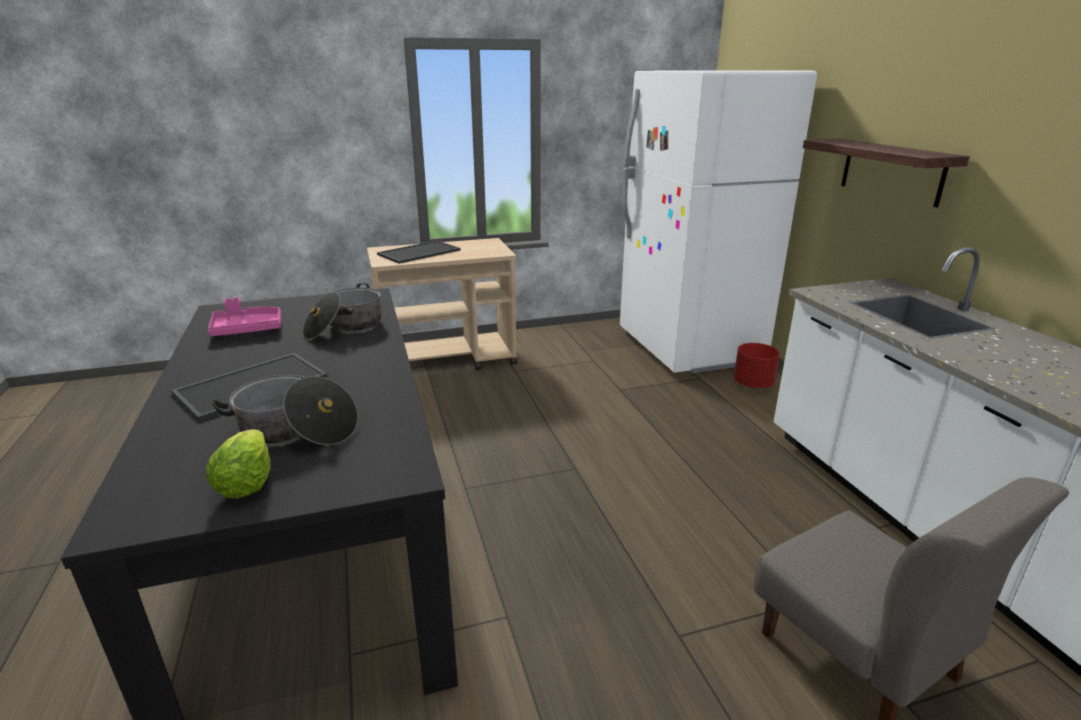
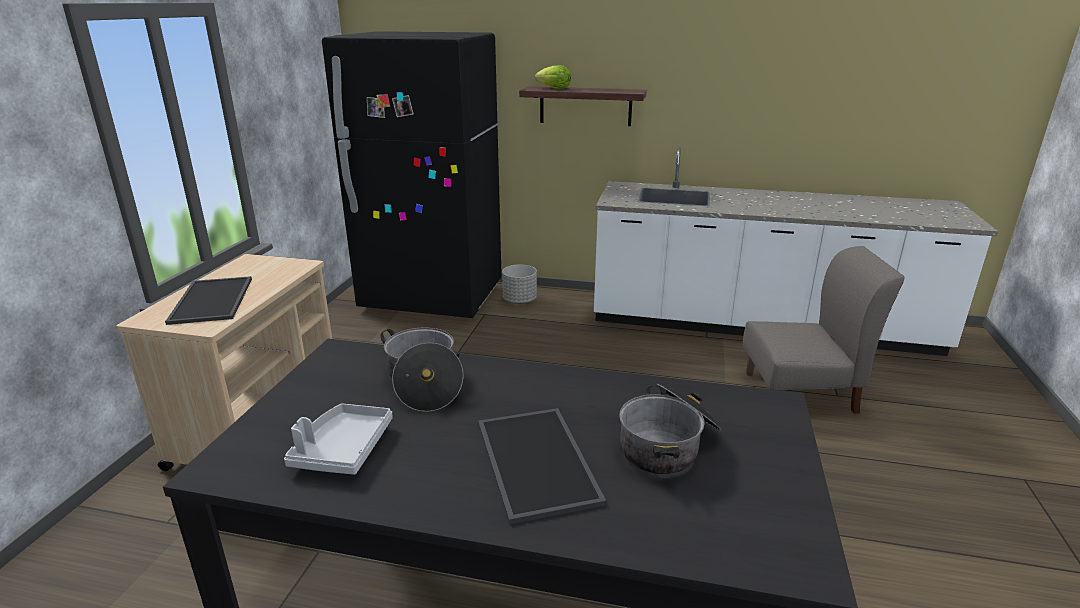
camera: 60 degrees left, 0 degrees up
lettuce [206,429,271,499] -> lettuce moved to [535,65,571,89]
pink tray [208,297,281,336] -> grey tray [284,403,393,475]
white fridge [620,70,817,373] -> black fridge [322,31,502,318]
red planter [734,343,780,389] -> grey planter [502,265,537,304]

